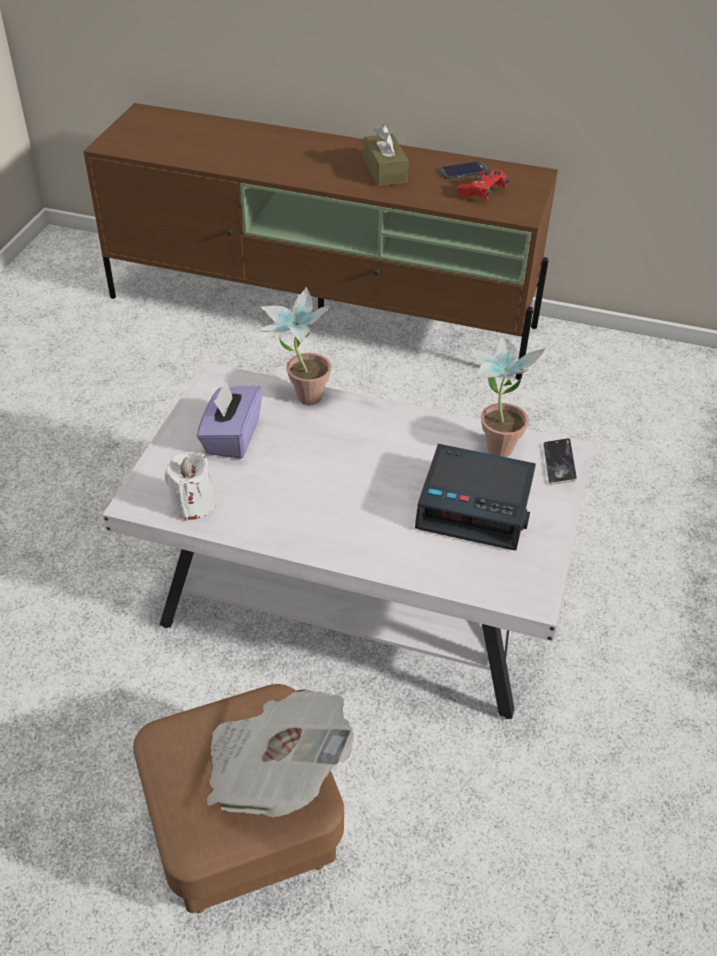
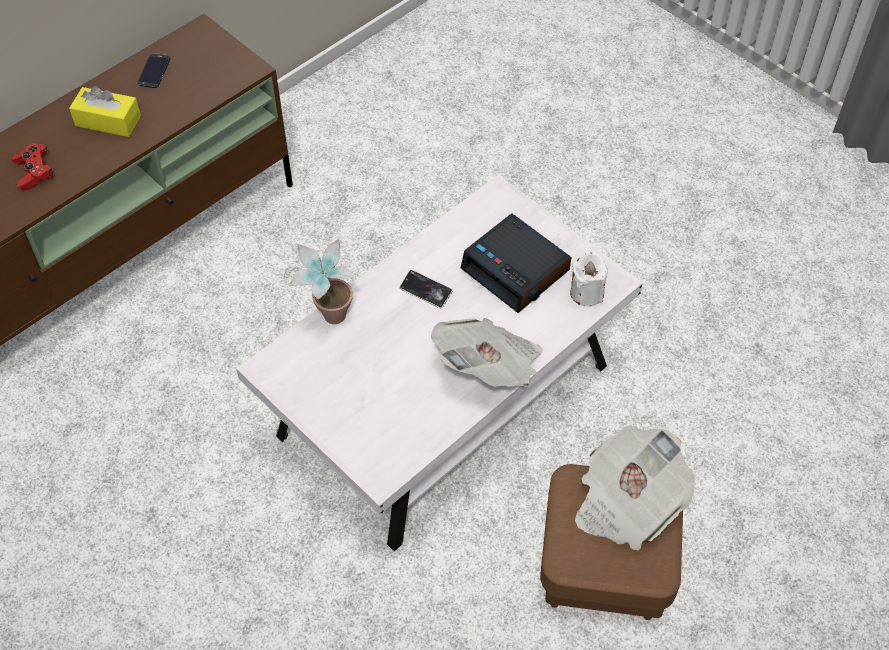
camera: 60 degrees left, 10 degrees up
white candle [165,452,215,521] -> white candle moved to [570,252,608,306]
purple tissue box [197,381,262,459] -> none
brown tissue box [364,124,409,186] -> yellow tissue box [69,86,141,137]
alarm clock [415,444,536,550] -> alarm clock turned 90 degrees clockwise [461,213,572,313]
red game controller [457,170,509,200] -> red game controller moved to [11,143,53,191]
potted plant [469,336,546,457] -> none
phone [543,438,578,485] -> phone moved to [400,270,453,308]
none -> newspaper [431,318,543,387]

